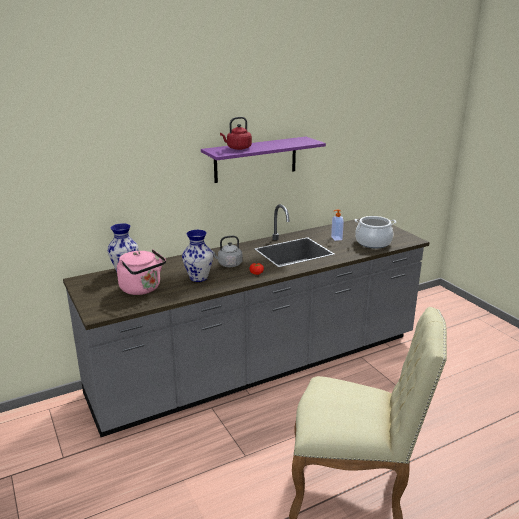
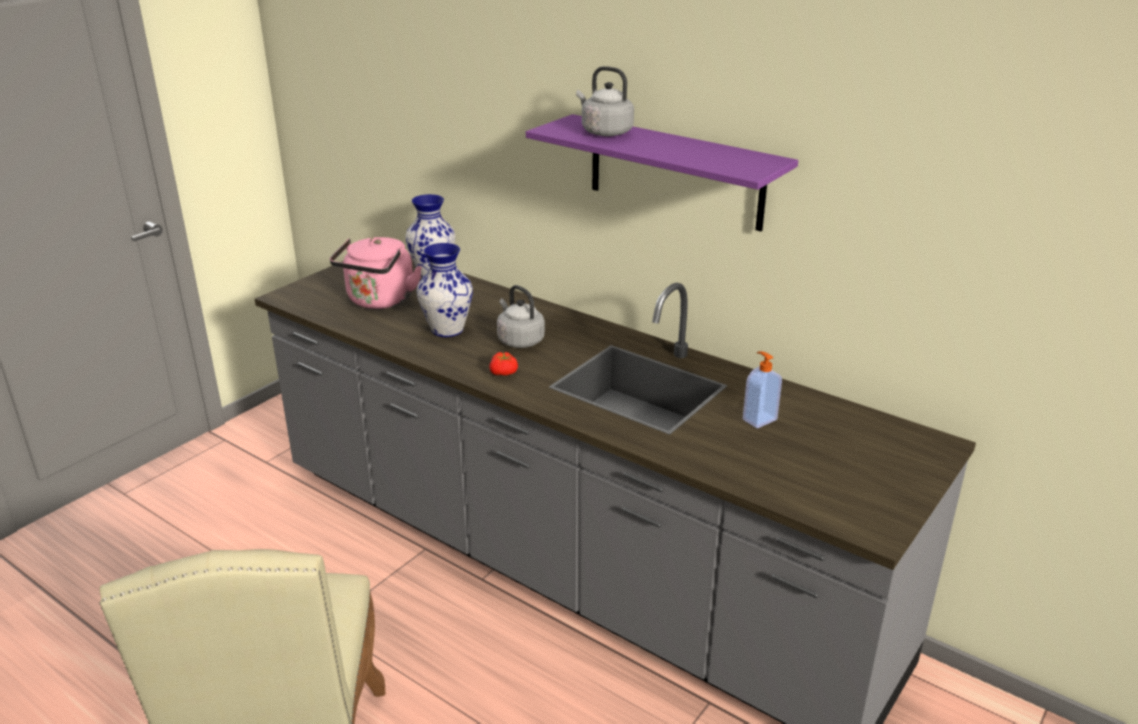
camera: 65 degrees right, 5 degrees up
red kettle [220,117,252,150] -> grey kettle [576,66,634,136]
cooking pot [355,216,396,248] -> none

